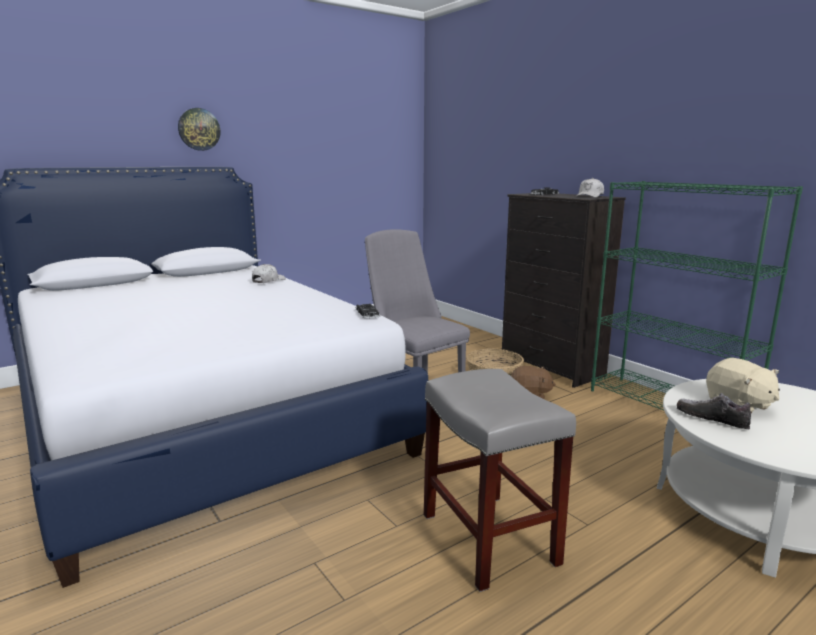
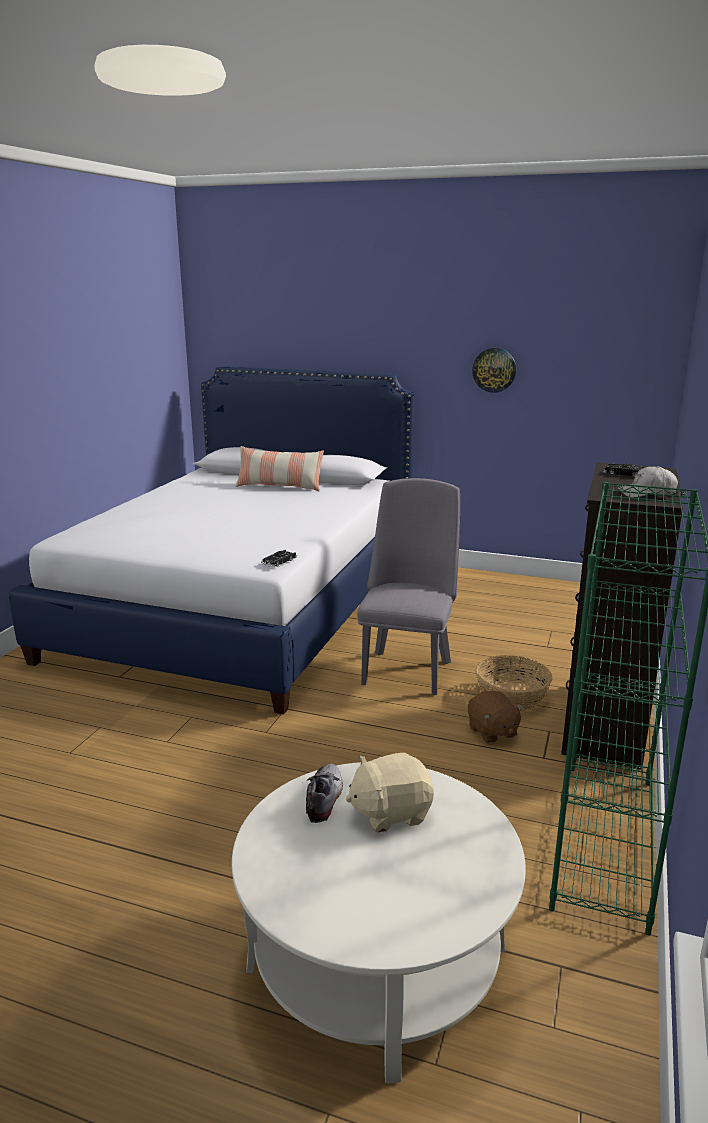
camera: 55 degrees right, 5 degrees up
wall clock [178,108,220,151] -> wall clock moved to [472,348,516,393]
white cap [252,264,286,283] -> none
grey stool [424,369,576,592] -> none
beige plush toy [706,358,780,413] -> beige plush toy turned 45 degrees clockwise [346,753,434,833]
none -> pillow [235,446,324,491]

